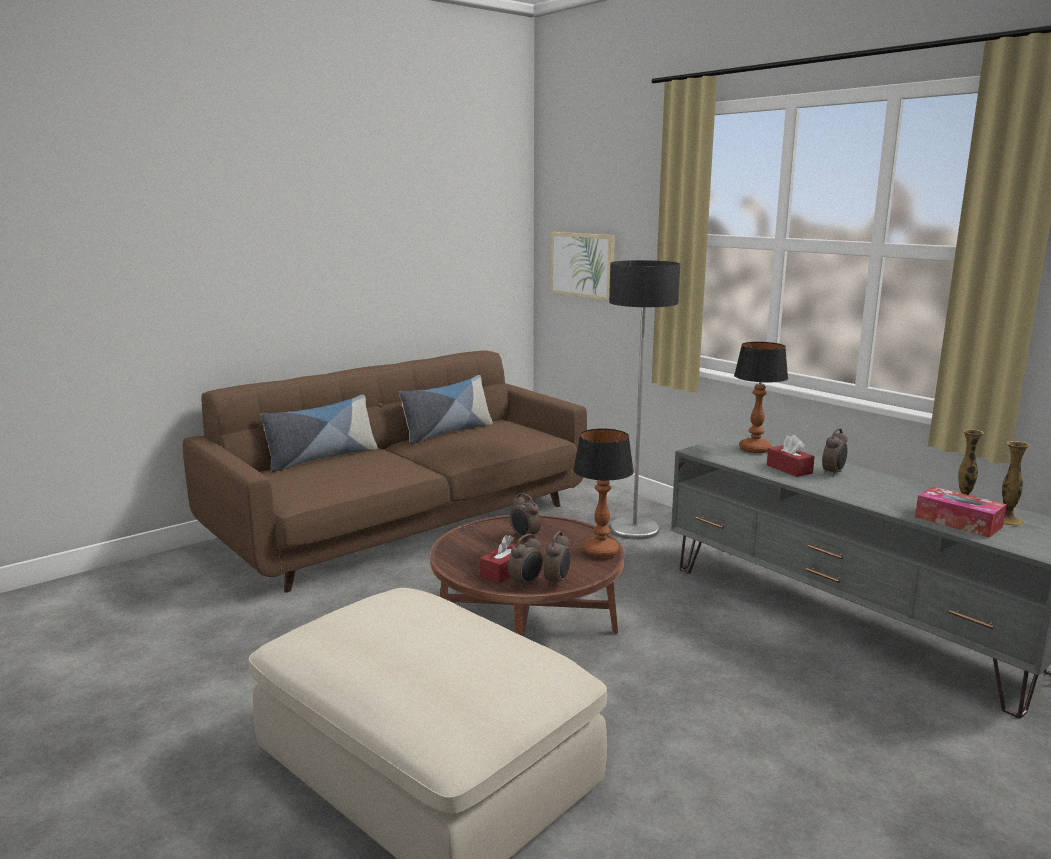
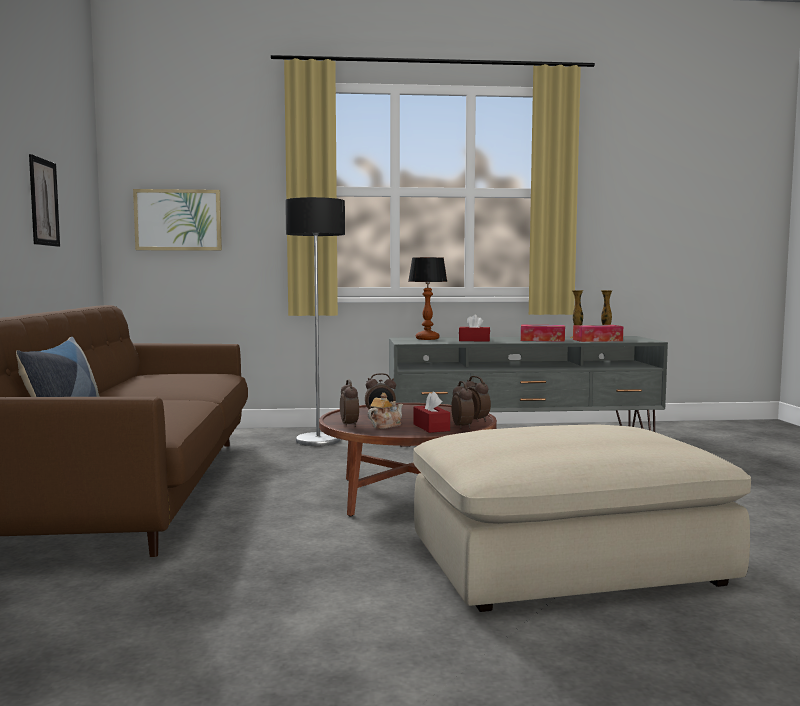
camera: 55 degrees left, 10 degrees down
pillow [399,375,493,444] -> none
table lamp [573,429,634,558] -> none
alarm clock [822,428,848,477] -> alarm clock moved to [340,380,359,427]
none -> picture [29,154,60,247]
none -> teapot [368,393,403,429]
none -> tissue box [521,325,565,342]

